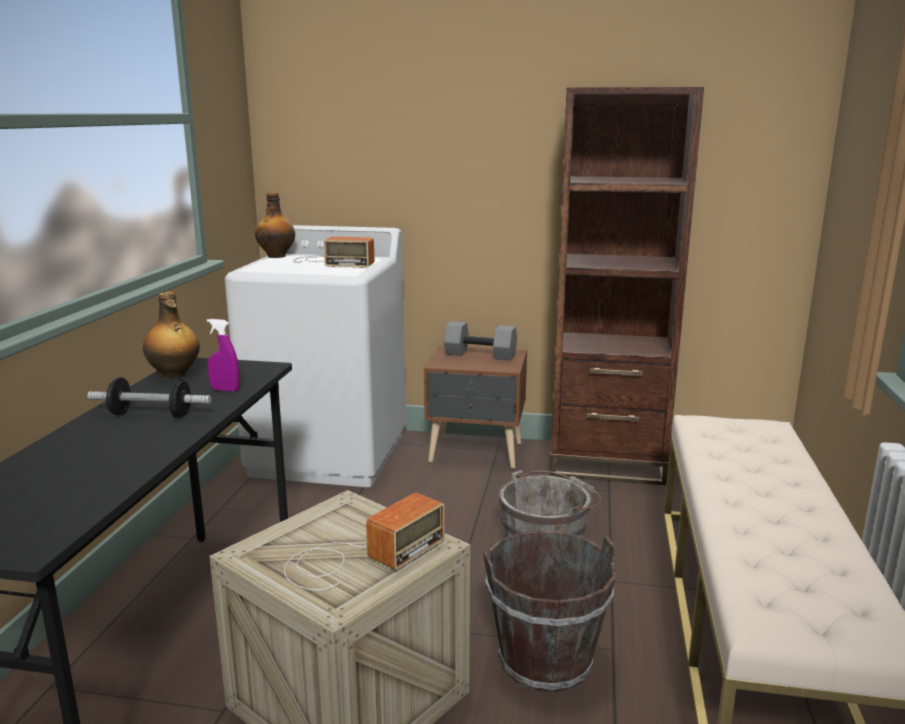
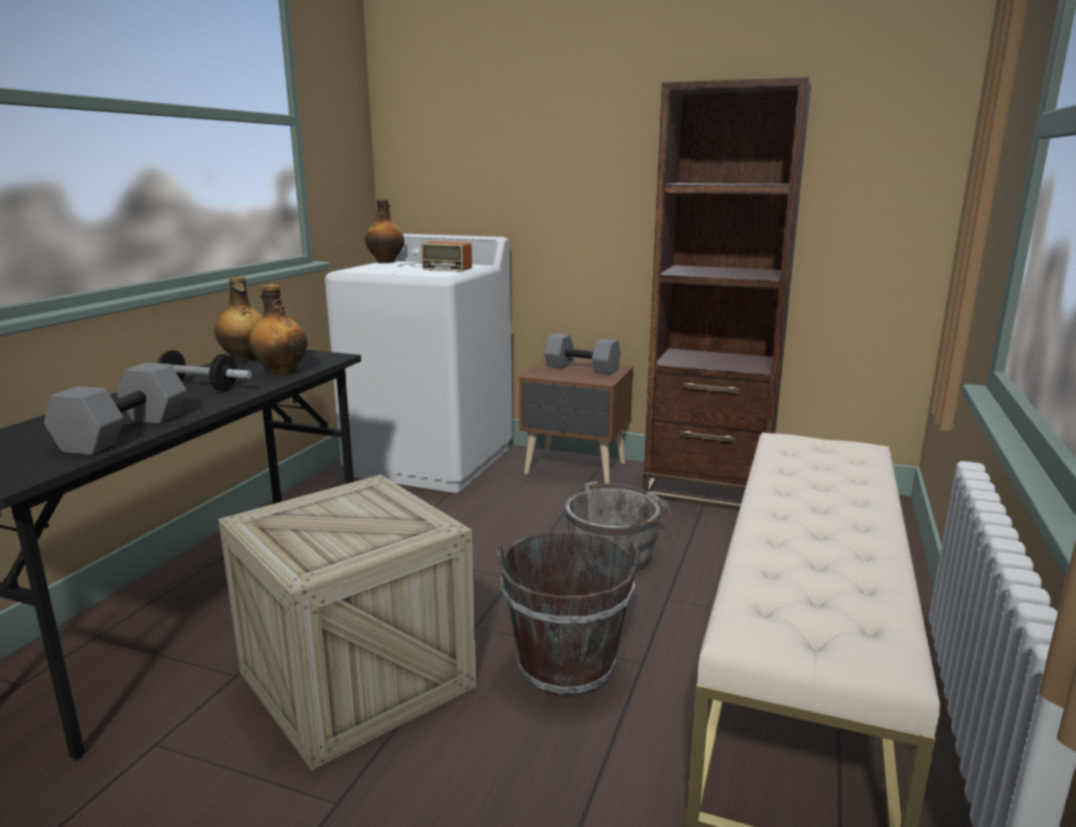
camera: 10 degrees right, 0 degrees up
purple spray bottle [207,319,239,392] -> bottle [249,284,307,376]
radio [284,492,445,591] -> none
none -> grey dumbbell [44,363,187,455]

